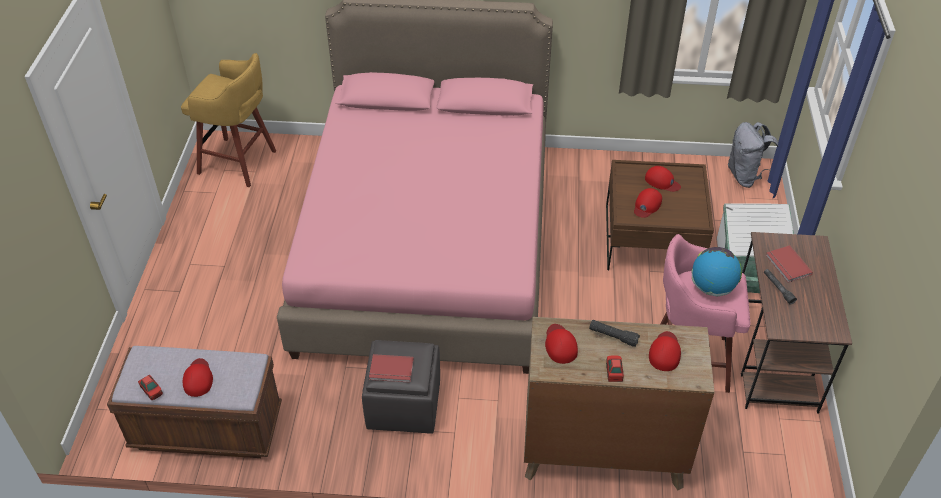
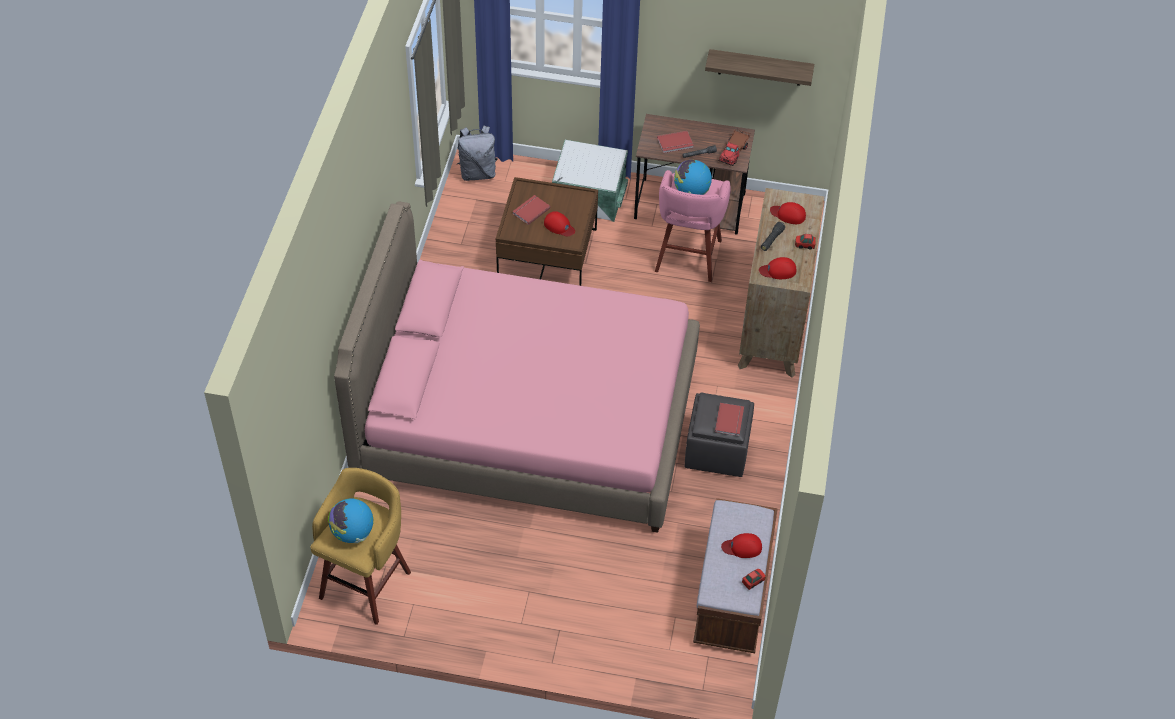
camera: 85 degrees left, 5 degrees up
red cap [645,166,681,192] -> red book [512,195,551,225]
none -> globe [328,498,373,543]
none -> shelf [705,49,814,86]
none -> toy truck [718,129,750,166]

